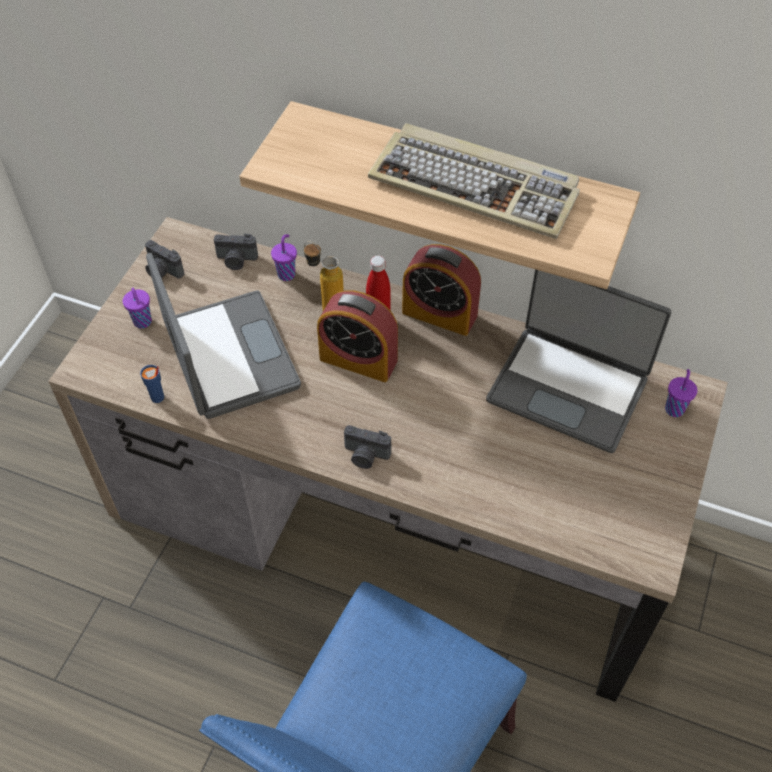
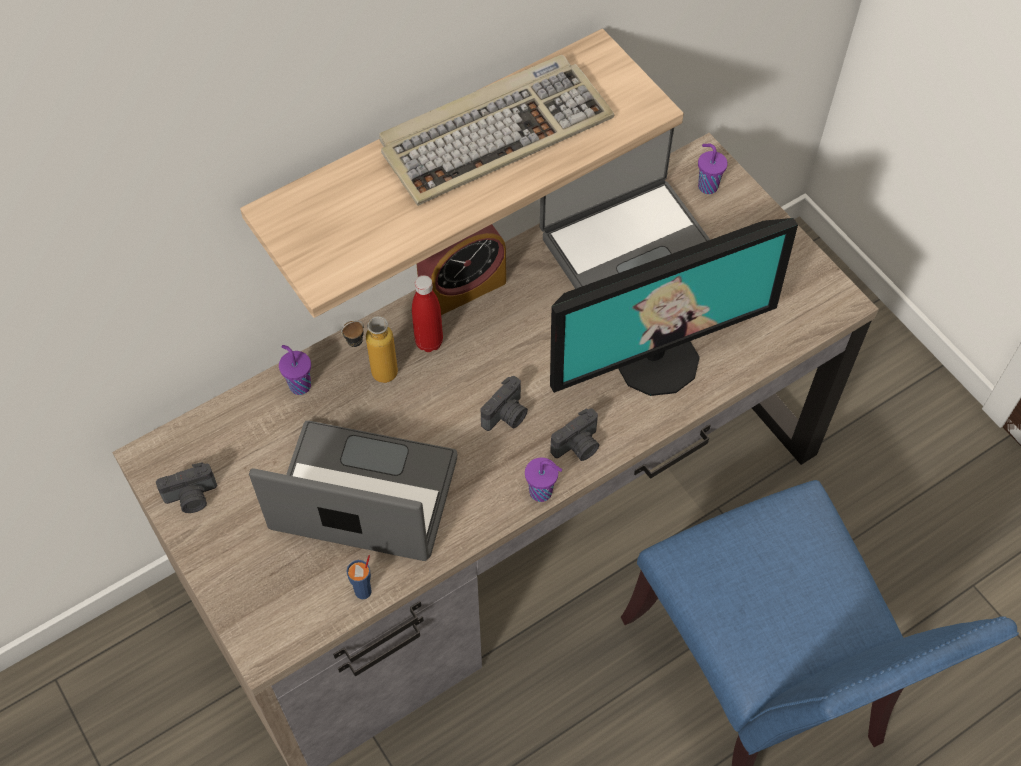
camera: 55 degrees left, 5 degrees up
purple cup [123,288,152,328] -> purple cup moved to [525,458,562,502]
camera [214,234,258,270] -> camera moved to [481,376,528,431]
alarm clock [317,290,398,382] -> none
none -> monitor [550,218,798,396]

